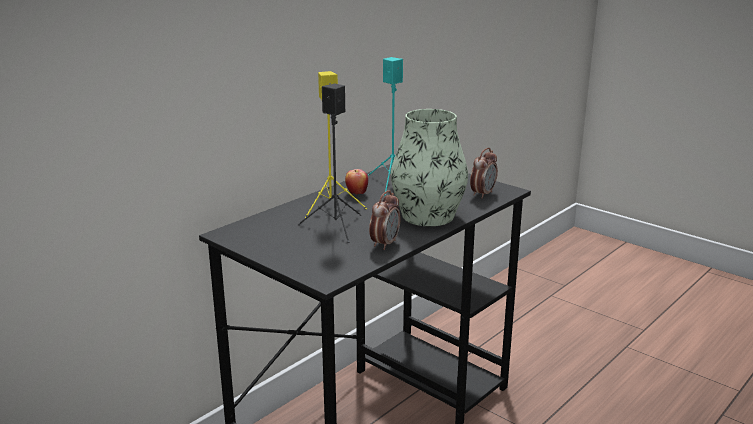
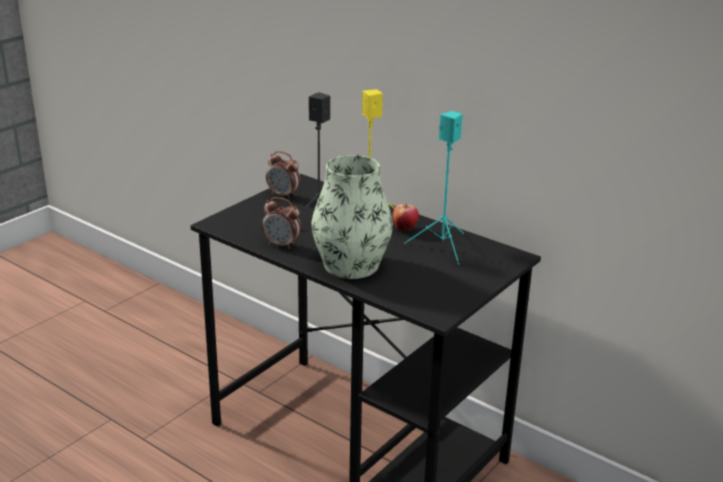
camera: 85 degrees right, 5 degrees up
alarm clock [470,148,498,199] -> alarm clock moved to [266,151,300,199]

